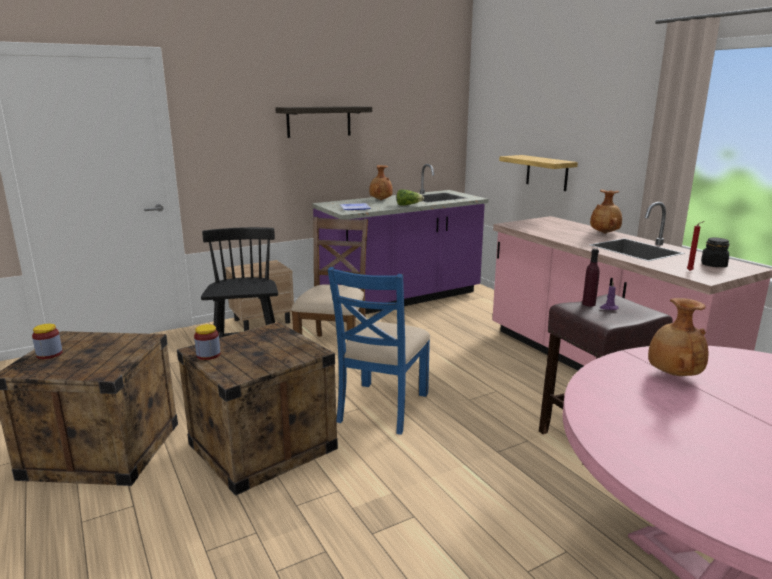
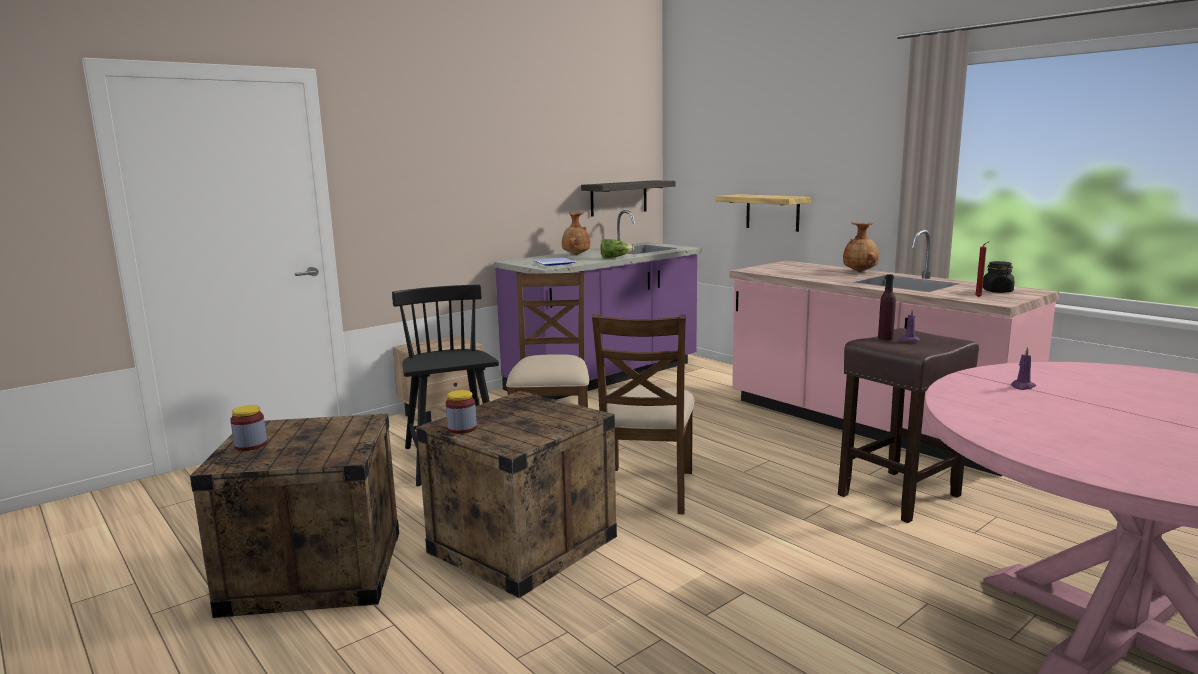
camera: 10 degrees left, 5 degrees down
shelf [275,106,372,138] -> shelf moved to [581,180,675,217]
blue chair [328,267,430,435] -> brown chair [592,314,695,514]
brown vase [648,298,709,376] -> purple candle [1011,347,1036,390]

